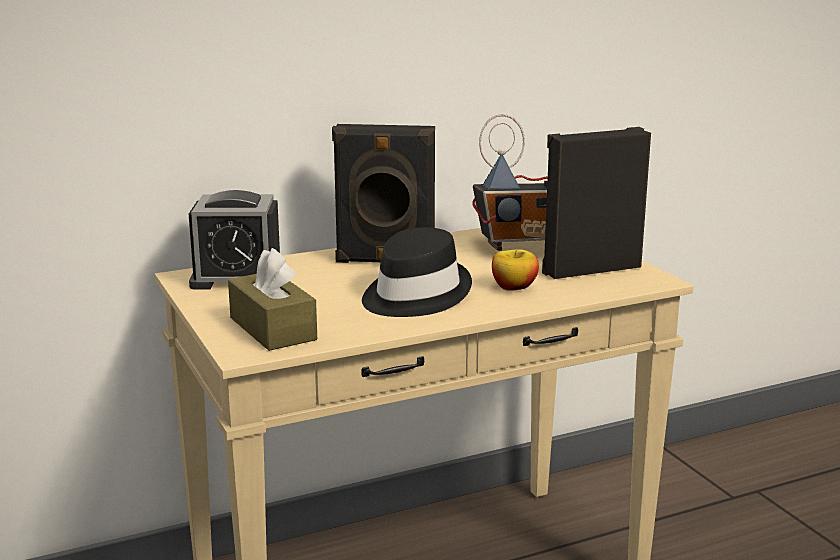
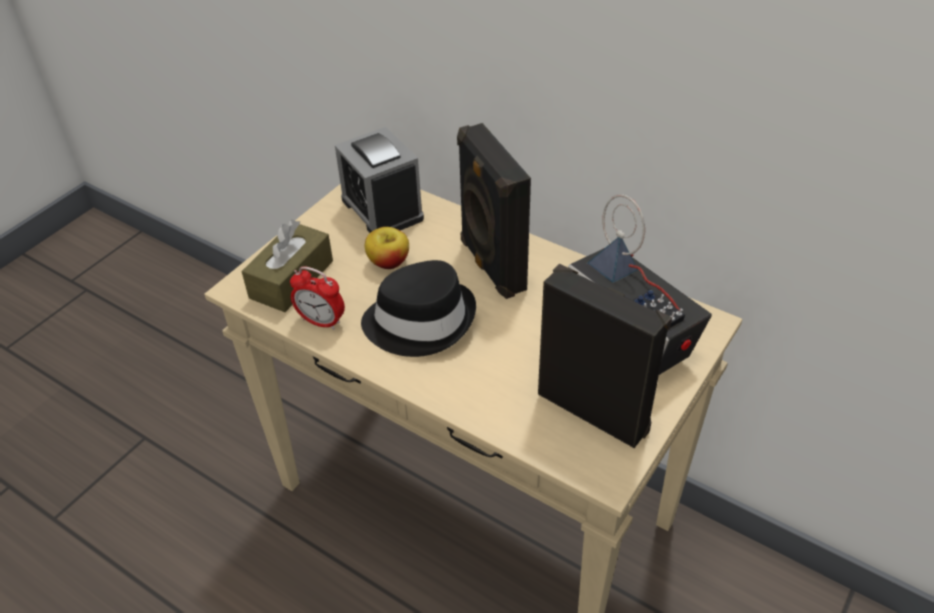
camera: 60 degrees right, 25 degrees up
apple [492,249,539,291] -> apple moved to [365,227,409,269]
none -> alarm clock [290,266,345,330]

